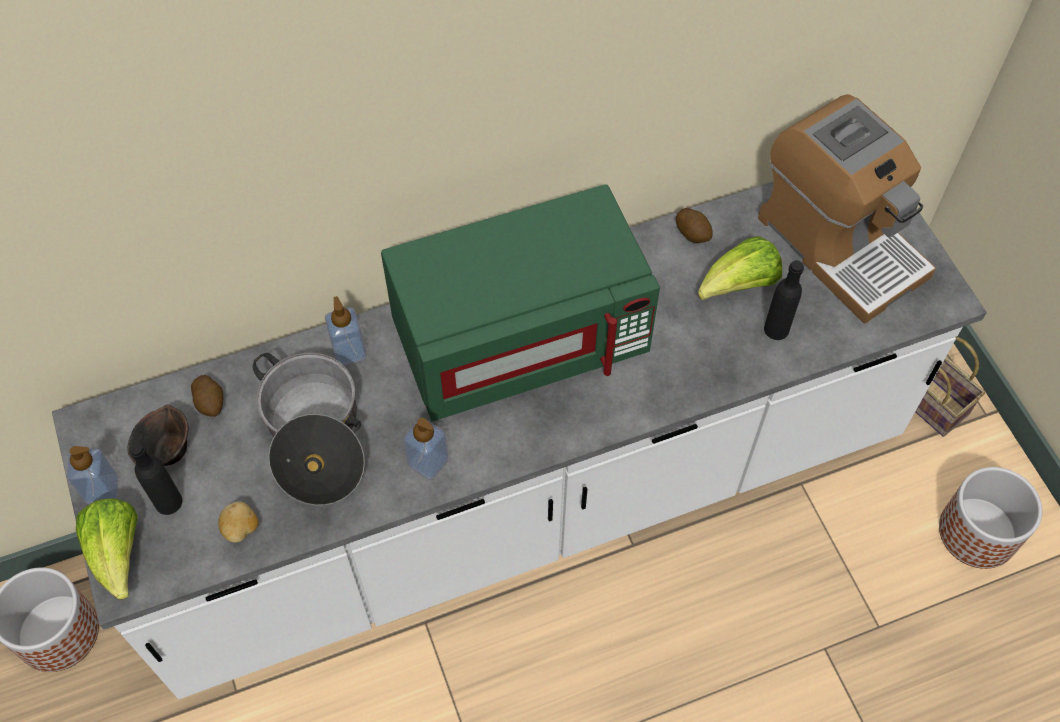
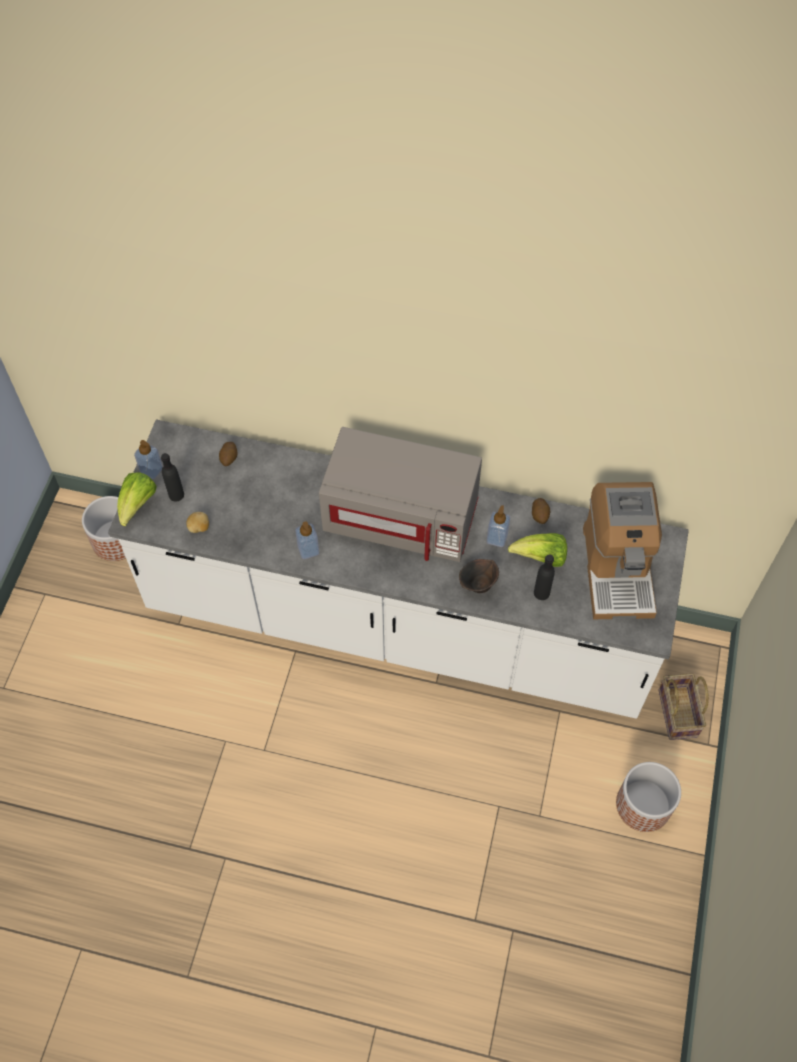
camera: 35 degrees right, 0 degrees up
brown bowl [127,405,189,466] -> brown bowl moved to [459,559,499,593]
cooking pot [252,353,365,506] -> none
soap dispenser [325,296,366,365] -> soap dispenser moved to [487,505,510,547]
green microwave [381,184,660,422] -> grey microwave [319,427,482,562]

